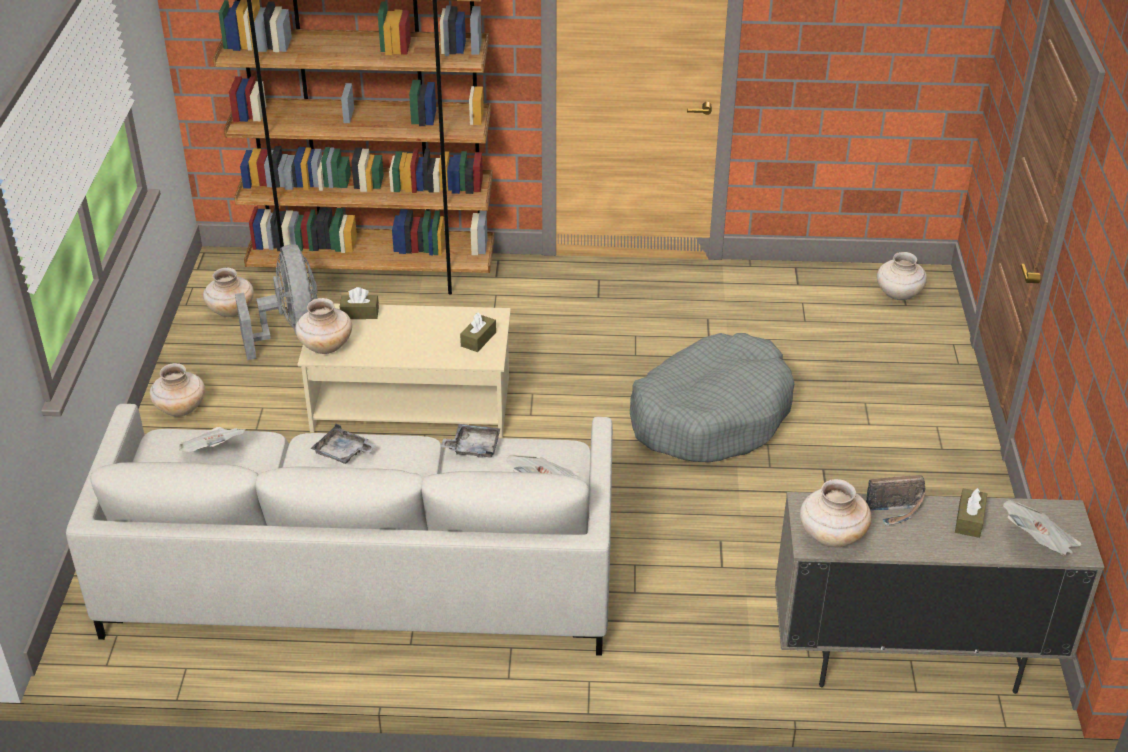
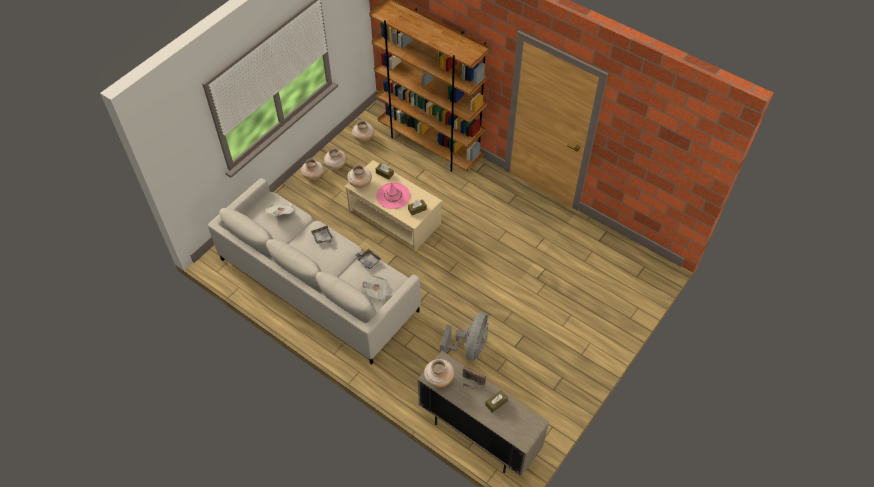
camera: 35 degrees right, 15 degrees up
grey fan [235,244,318,360] -> grey fan moved to [440,312,488,361]
grey dog bed [630,333,794,462] -> none
beige vase [877,252,927,300] -> beige vase moved to [324,148,347,170]
newspaper [1003,500,1082,555] -> none
none -> pink hat [376,182,410,209]

